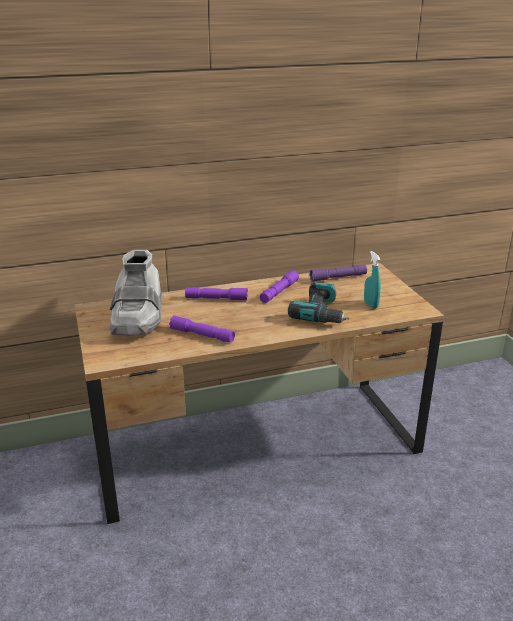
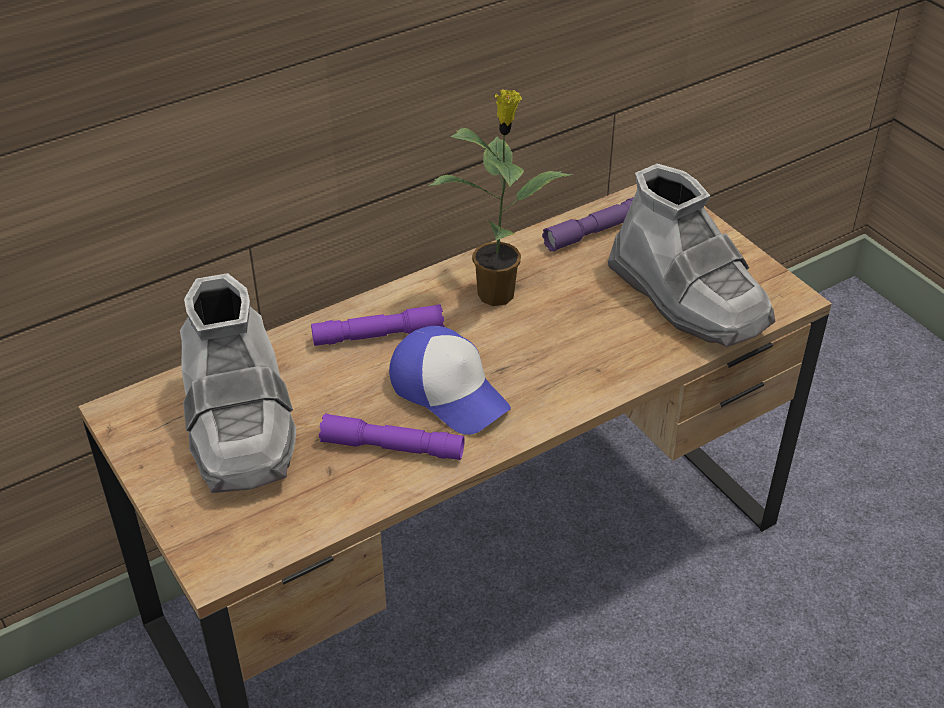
camera: 15 degrees left, 15 degrees up
purple flashlight [260,270,299,303] -> potted plant [428,90,574,306]
power drill [288,282,349,323] -> none
turquoise spray bottle [364,251,381,309] -> grey boot [608,164,775,347]
none -> cap [389,326,511,435]

